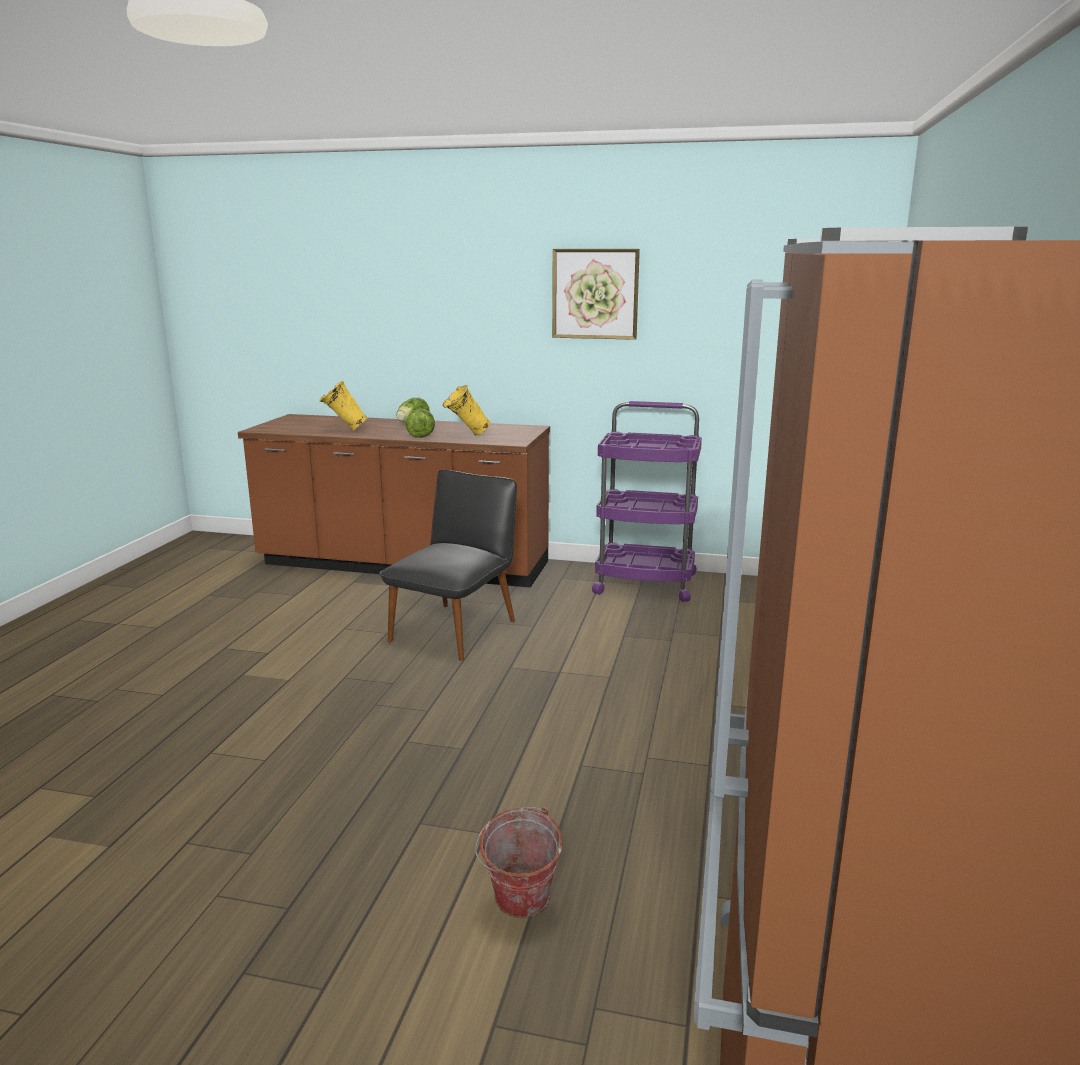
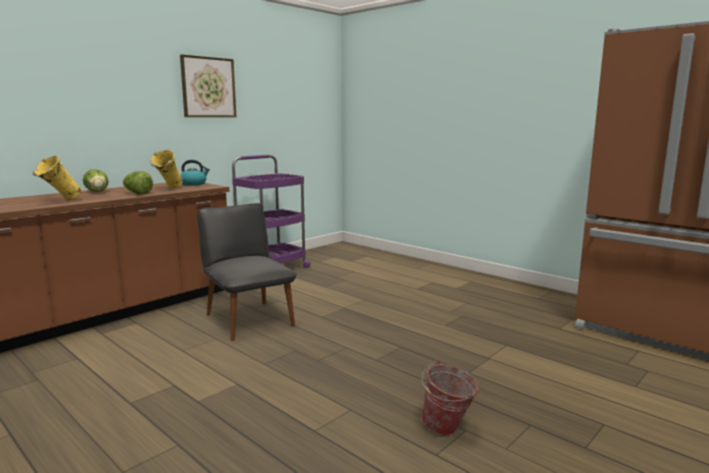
camera: 60 degrees left, 5 degrees down
bucket [475,807,563,918] -> bucket moved to [421,360,479,436]
none -> kettle [180,160,210,186]

